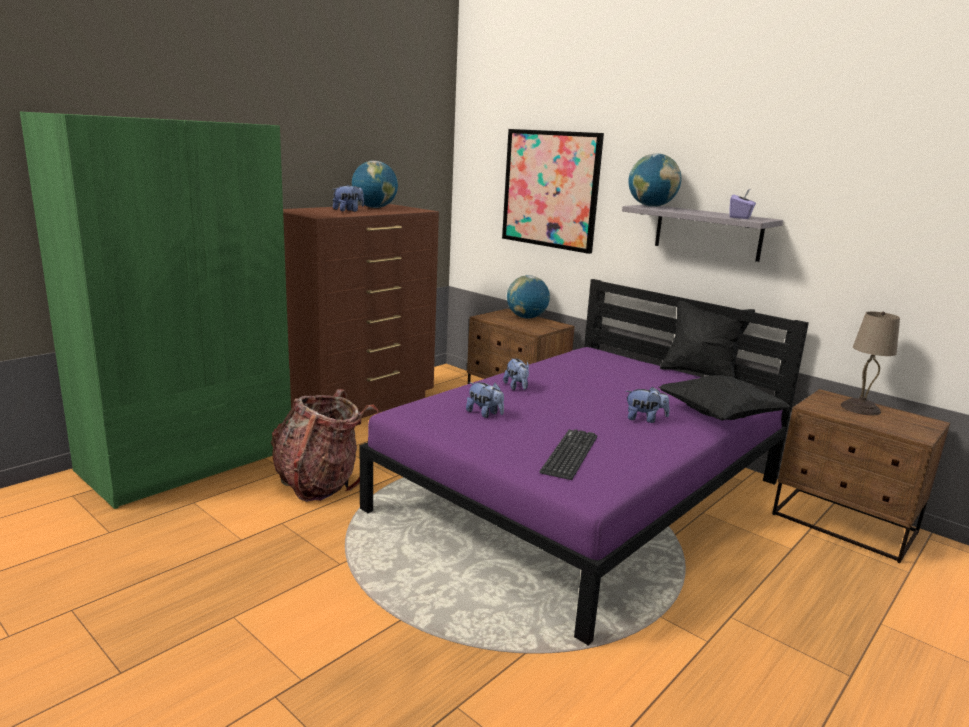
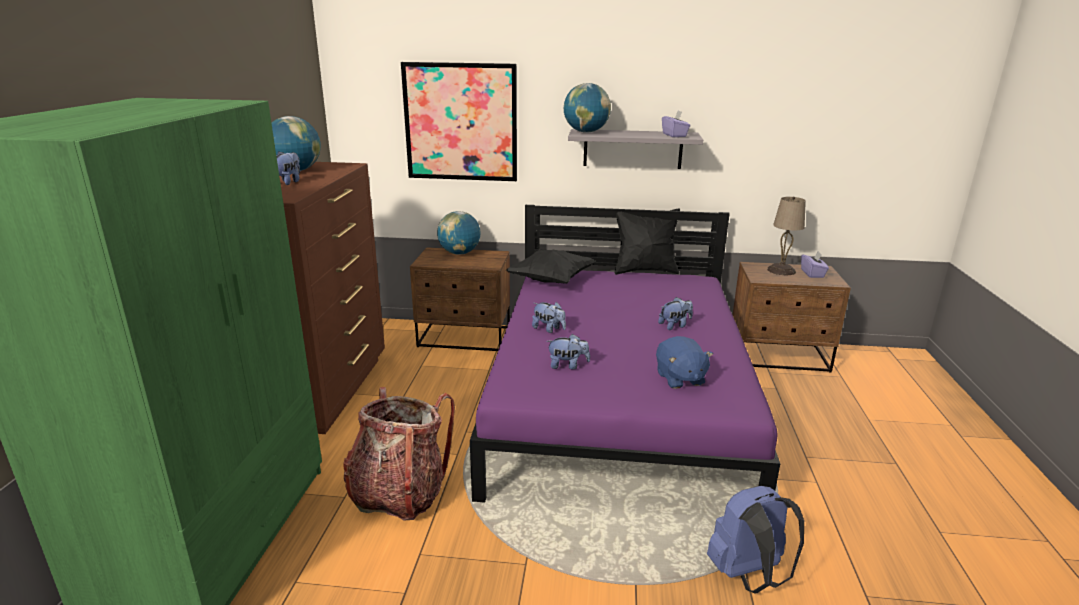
camera: 35 degrees left, 5 degrees up
keyboard [539,429,597,480] -> blue plush toy [656,336,713,389]
black pillow [659,375,791,421] -> black pillow moved to [506,250,596,284]
none -> blue backpack [707,486,804,593]
none -> purple tissue box [801,251,829,278]

